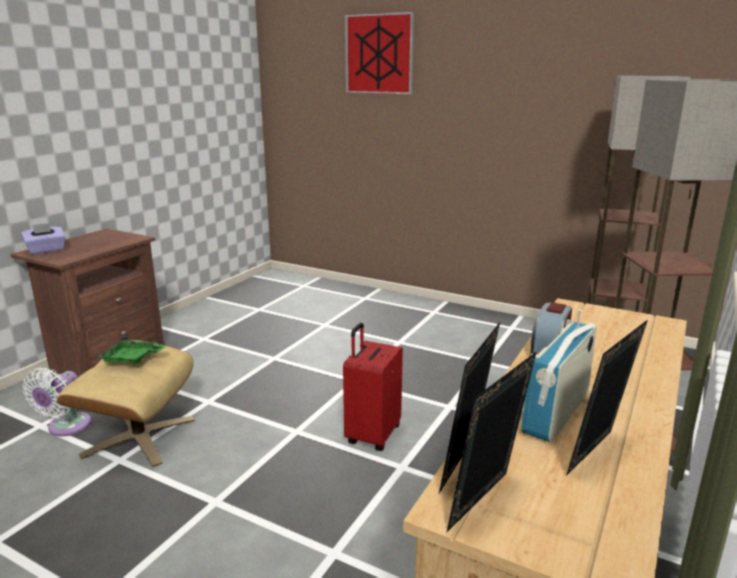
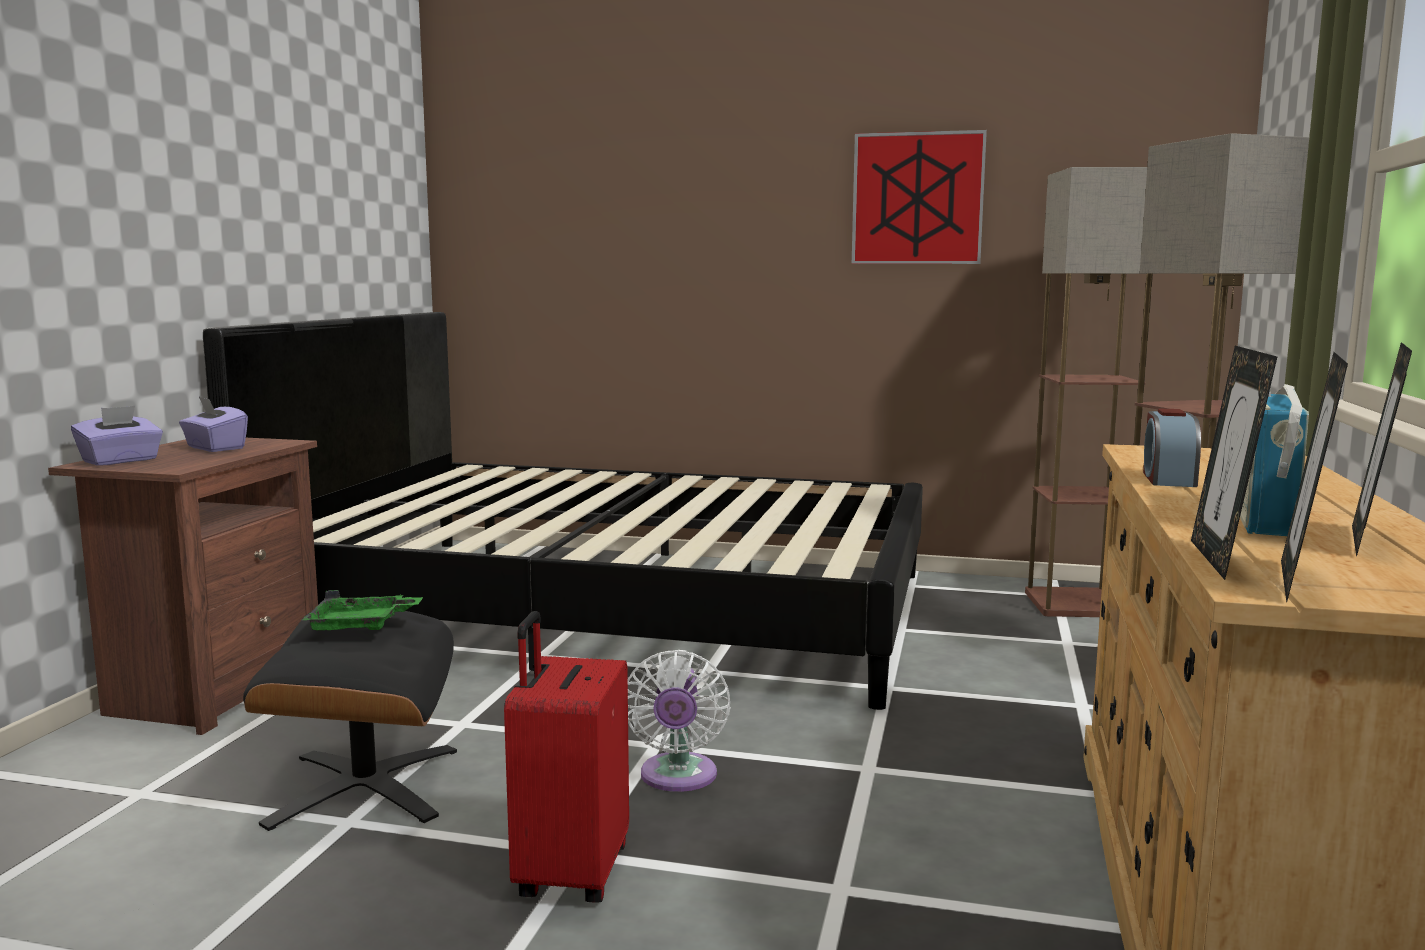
camera: 15 degrees left, 10 degrees down
white fan [23,368,92,436] -> white fan moved to [628,650,730,792]
beige ottoman [57,340,195,467] -> black ottoman [243,611,457,831]
red suitcase [343,323,403,451] -> red suitcase moved to [504,611,629,903]
picture [345,12,414,94] -> picture moved to [852,130,987,264]
none -> purple tissue box [179,397,248,452]
none -> black bed [203,312,923,710]

